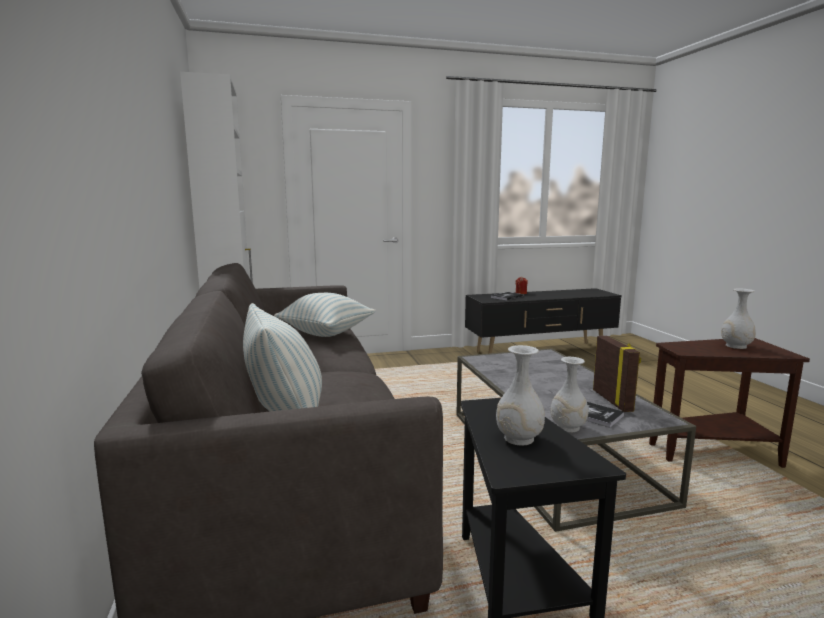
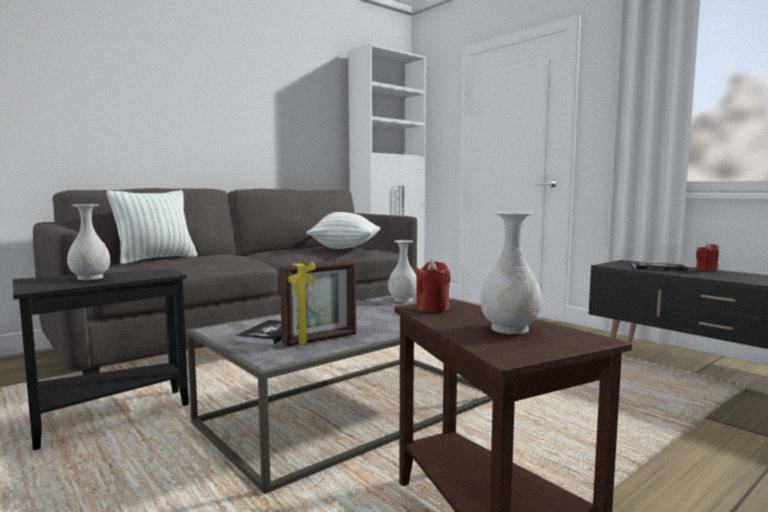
camera: 65 degrees right, 5 degrees down
white vase [550,357,589,432] -> white vase moved to [388,240,417,302]
none -> red candle [416,259,450,312]

